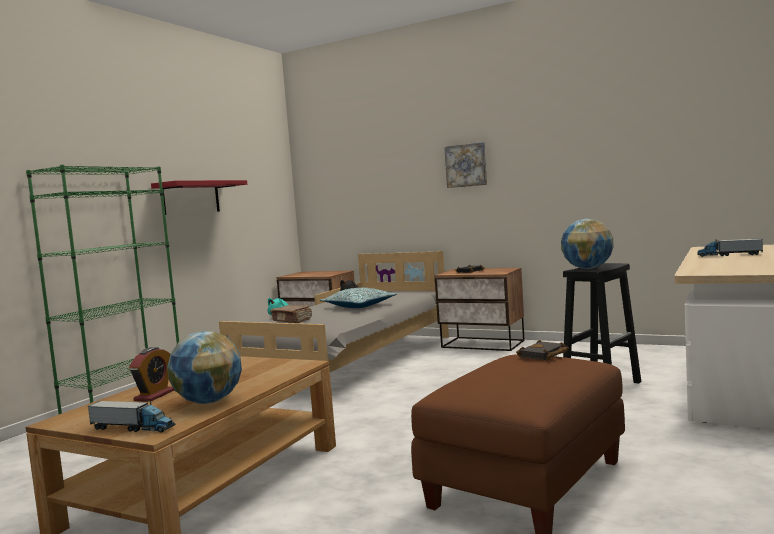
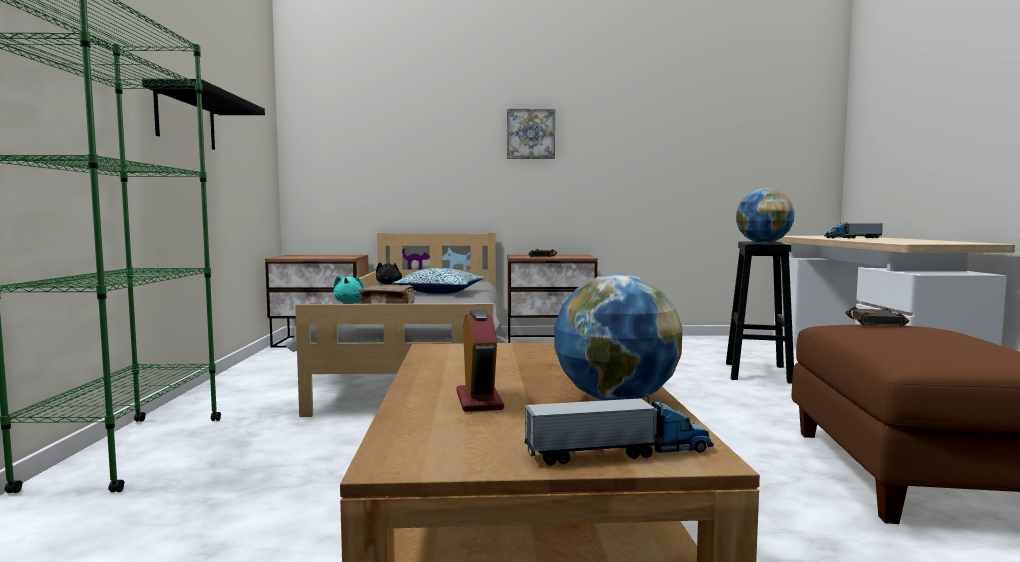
camera: 30 degrees left, 0 degrees up
red shelf [151,180,247,215] -> black shelf [142,79,265,150]

